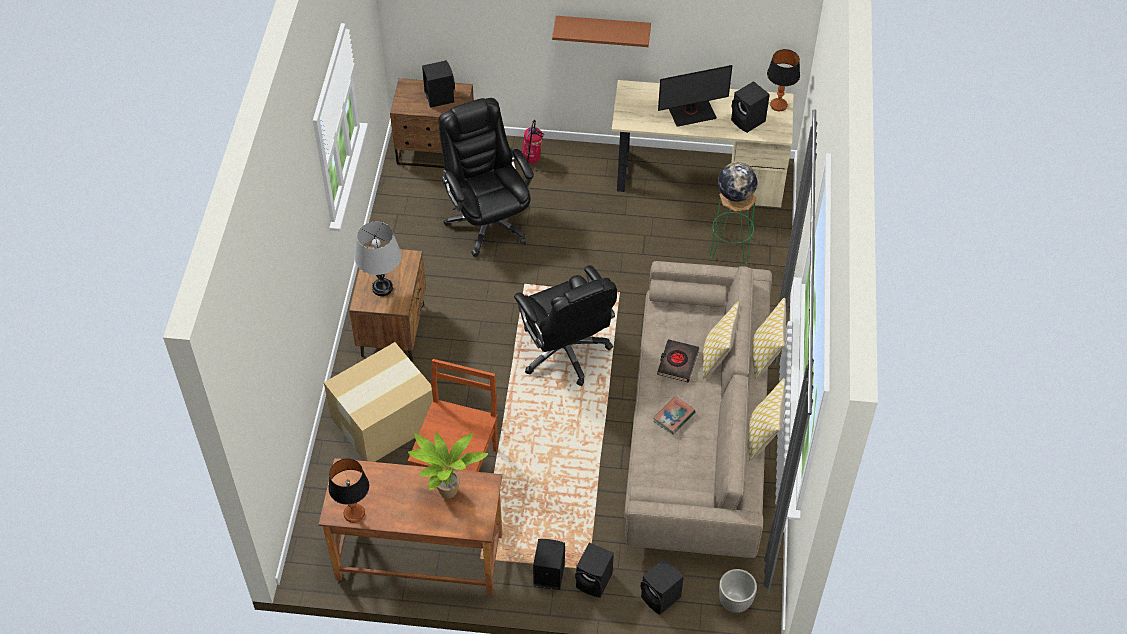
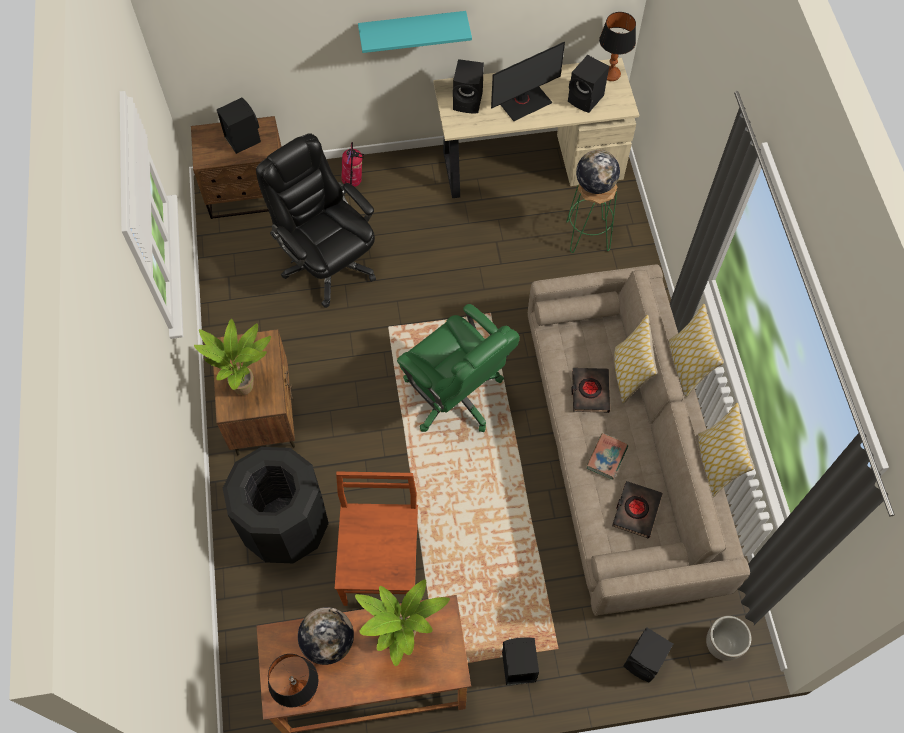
camera: 15 degrees left, 10 degrees up
cardboard box [324,342,433,462] -> black trash can [223,447,329,563]
grey table lamp [355,222,401,296] -> potted plant [194,319,271,395]
black office chair [514,265,617,386] -> green office chair [397,304,520,432]
brown shelf [552,16,651,47] -> turquoise shelf [358,11,472,53]
black speaker [575,543,614,598] -> black speaker moved to [453,59,484,113]
none -> globe [298,607,354,665]
none -> black book [612,481,663,539]

